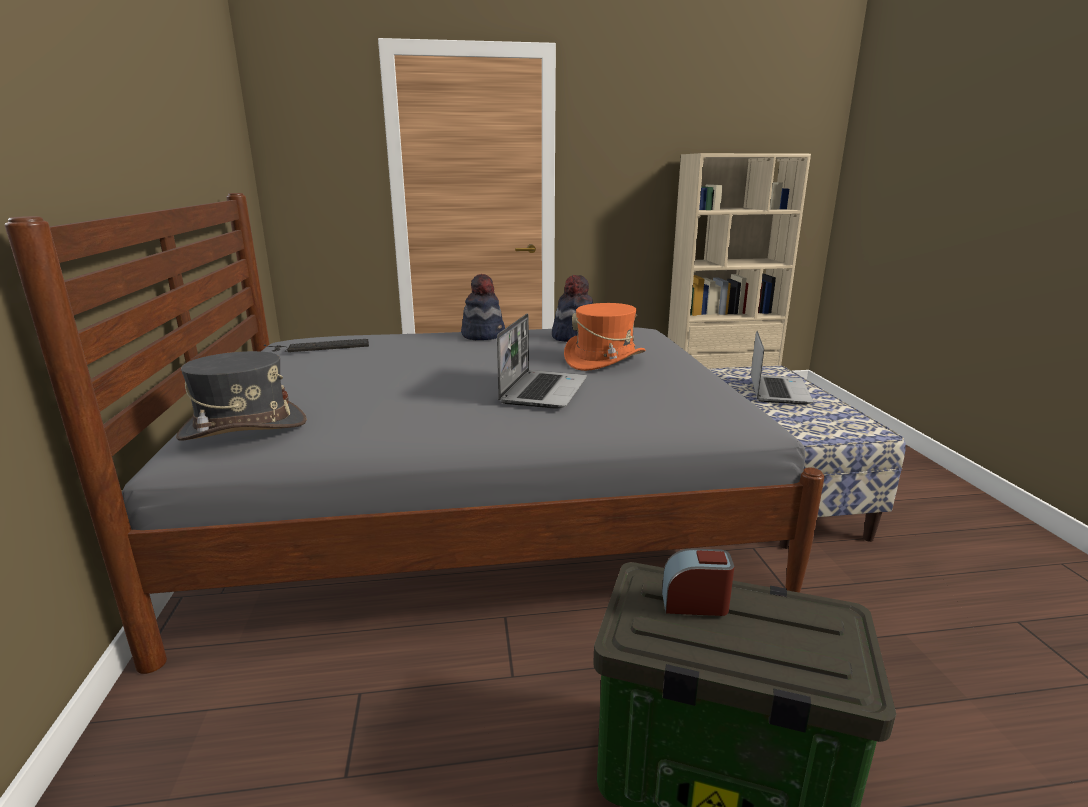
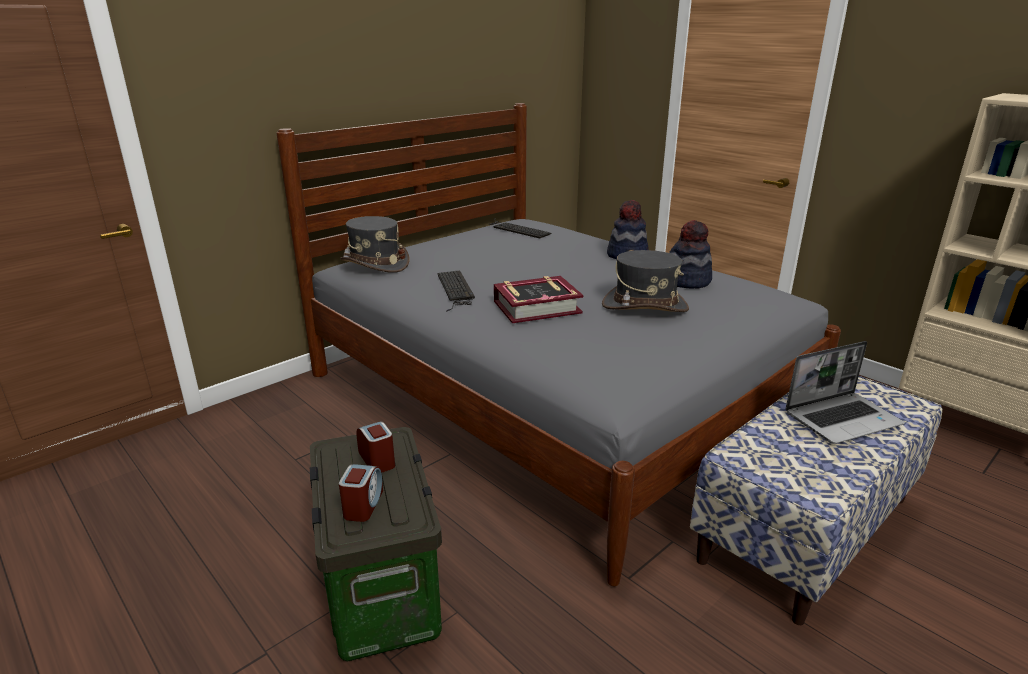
camera: 55 degrees right, 5 degrees up
laptop [497,313,587,409] -> book [494,276,583,323]
orange hat [564,303,645,371] -> grey hat [602,250,689,312]
none -> alarm clock [339,464,383,522]
none -> keyboard [437,271,475,311]

